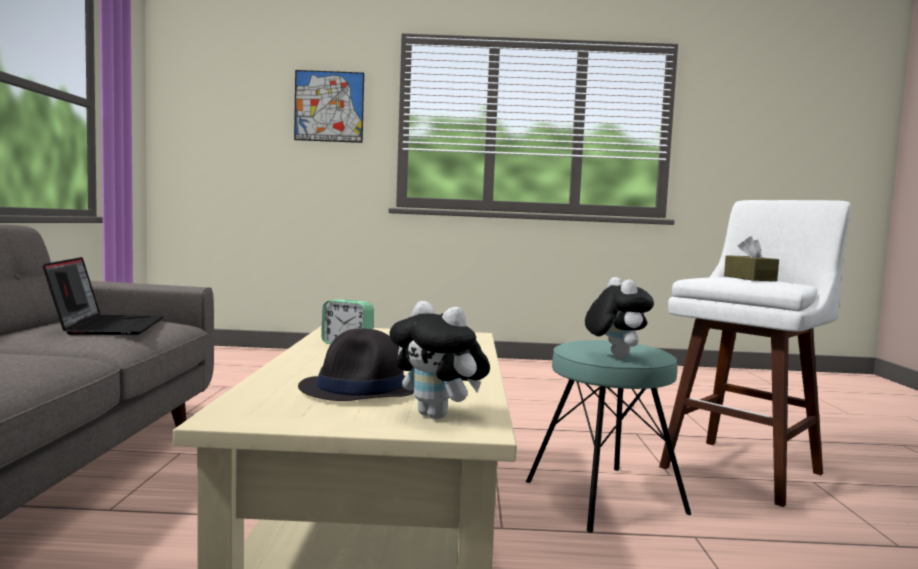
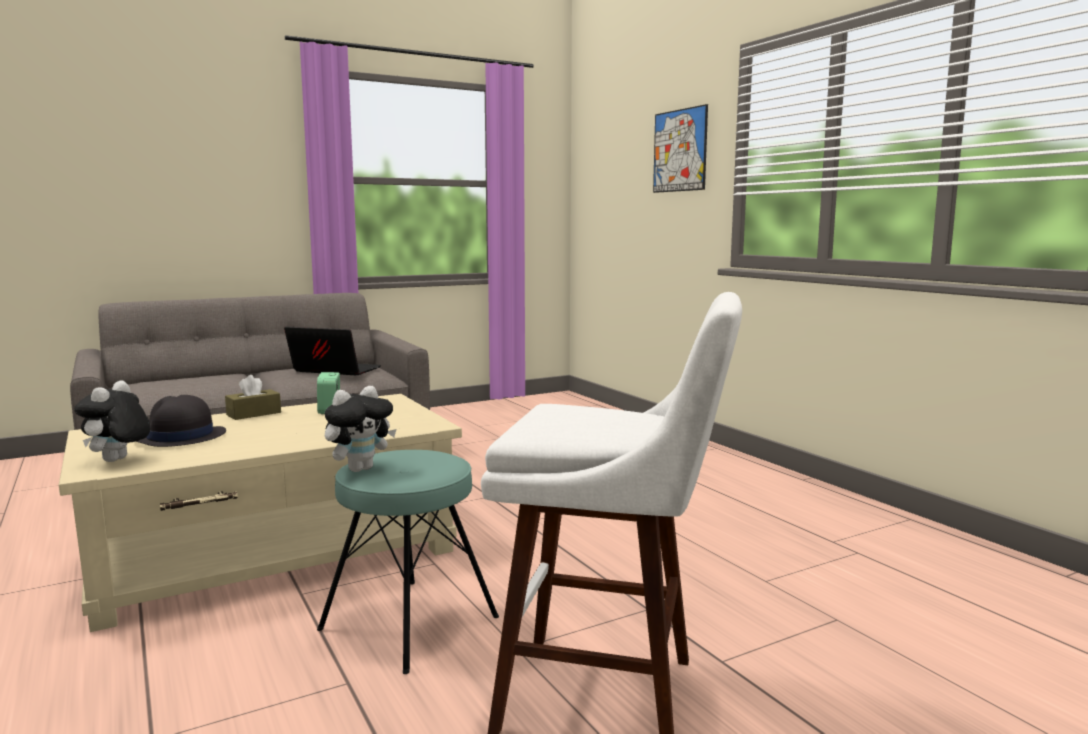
camera: 60 degrees right, 5 degrees up
laptop [42,257,164,335] -> laptop turned 120 degrees counterclockwise [284,327,381,375]
brown tissue box [724,236,779,281] -> brown tissue box moved to [225,375,281,420]

